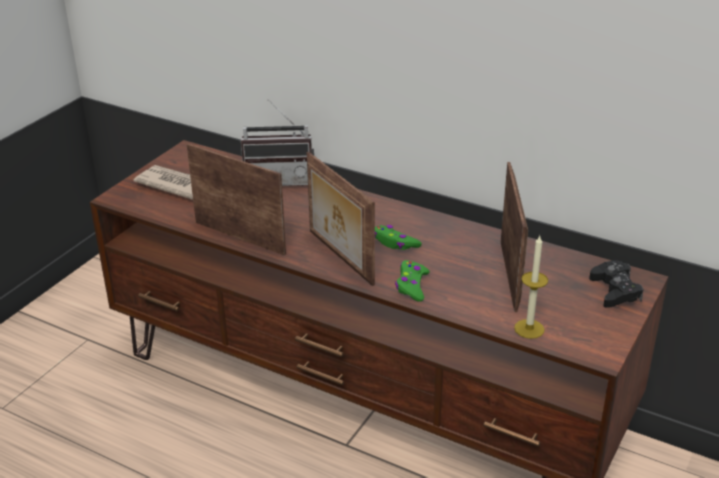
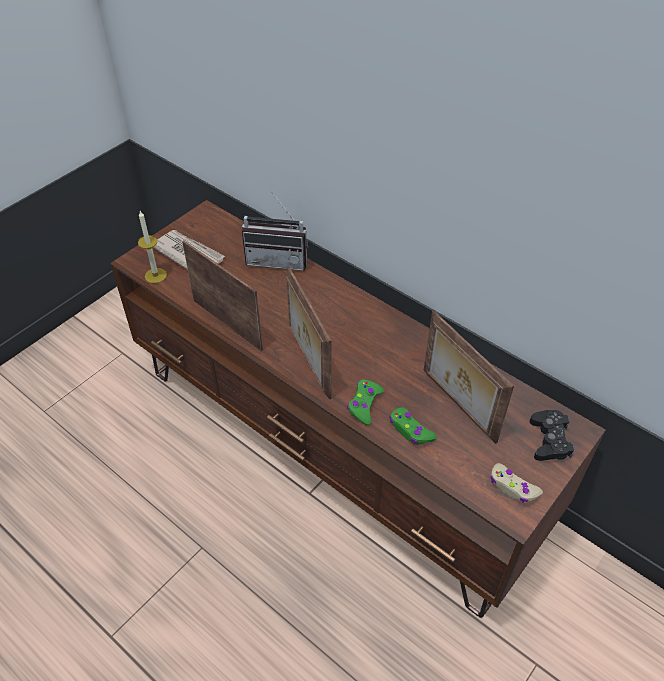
camera: 10 degrees right, 15 degrees up
green game controller [375,225,422,250] -> green game controller moved to [389,407,437,445]
picture frame [501,162,528,312] -> picture frame turned 135 degrees clockwise [424,311,514,444]
candle [514,236,548,339] -> candle moved to [138,211,167,283]
none -> beige game controller [490,463,543,503]

